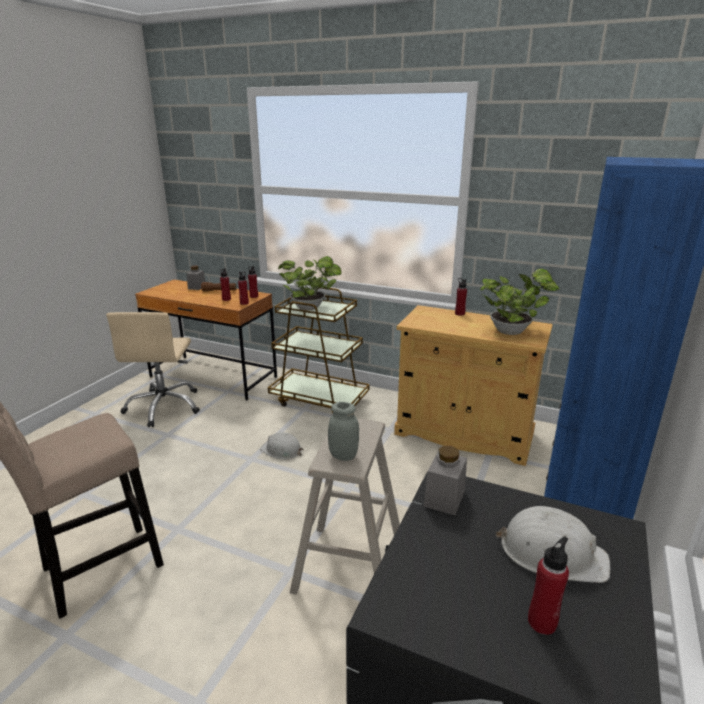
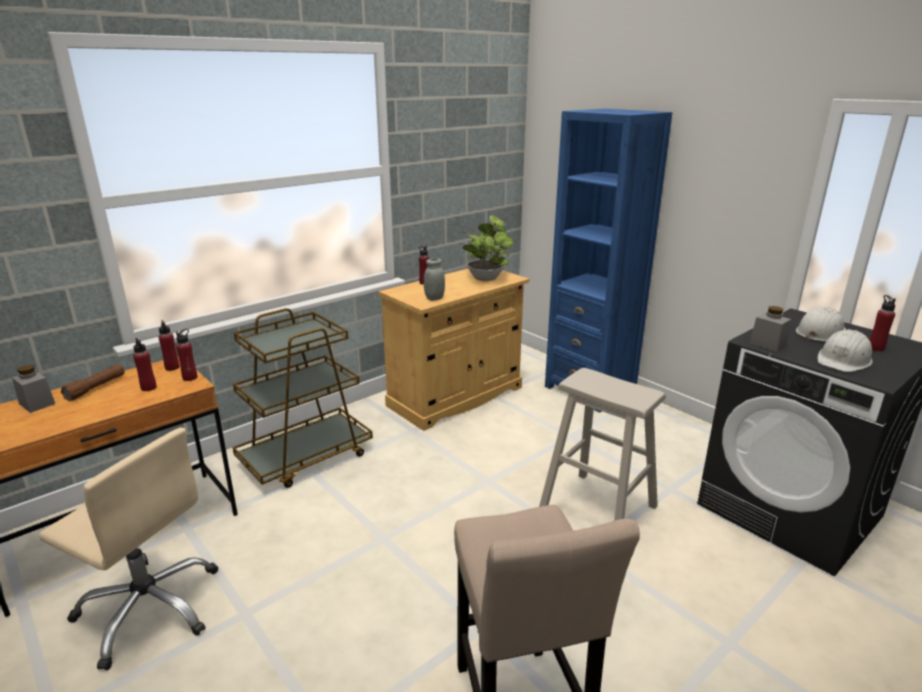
camera: 65 degrees left, 0 degrees up
white hard hat [260,432,304,460] -> white hard hat moved to [817,329,873,372]
potted plant [278,256,342,311] -> none
grey jar [328,402,359,461] -> grey jar moved to [424,258,445,301]

